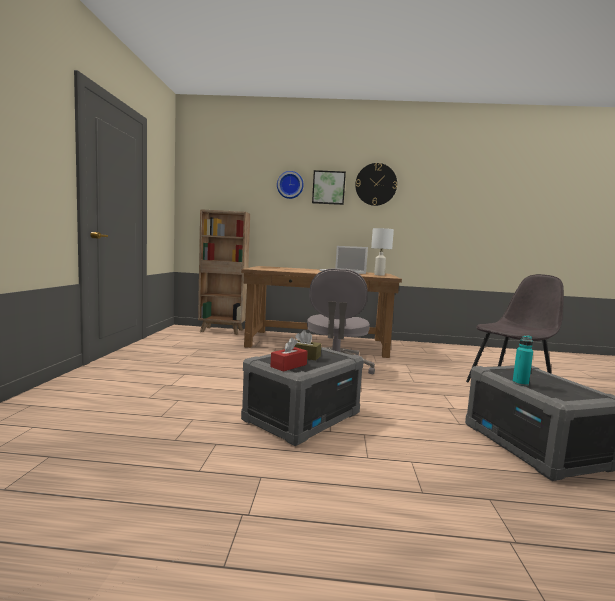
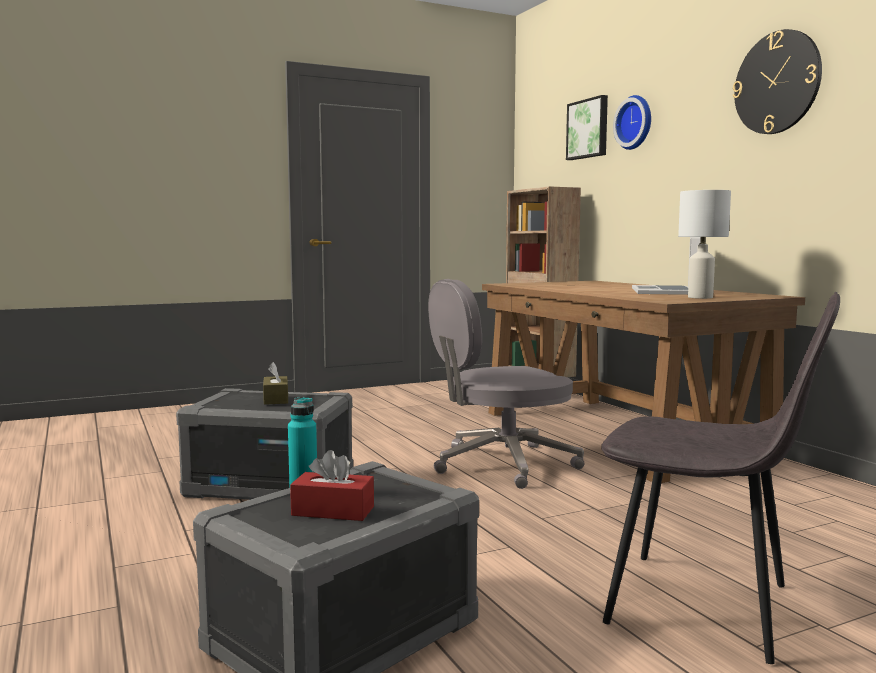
camera: 60 degrees right, 0 degrees up
red tissue box [271,337,308,372] -> red tissue box moved to [290,450,374,521]
picture [312,170,346,205] -> picture moved to [566,95,608,160]

